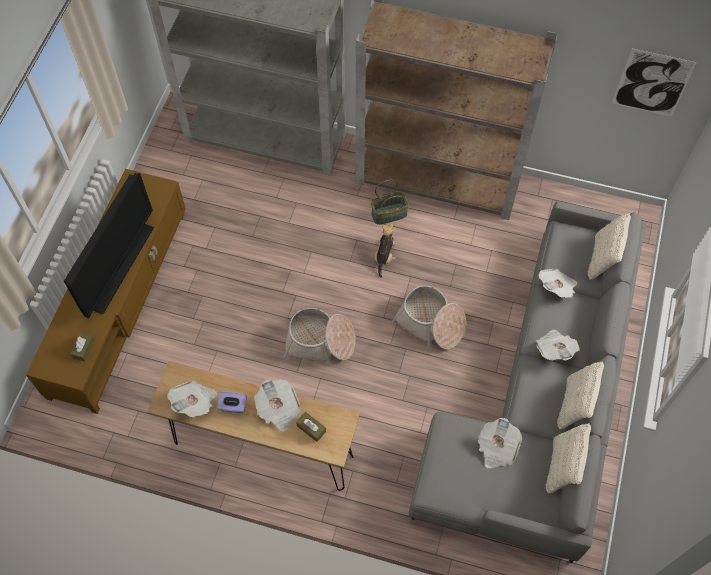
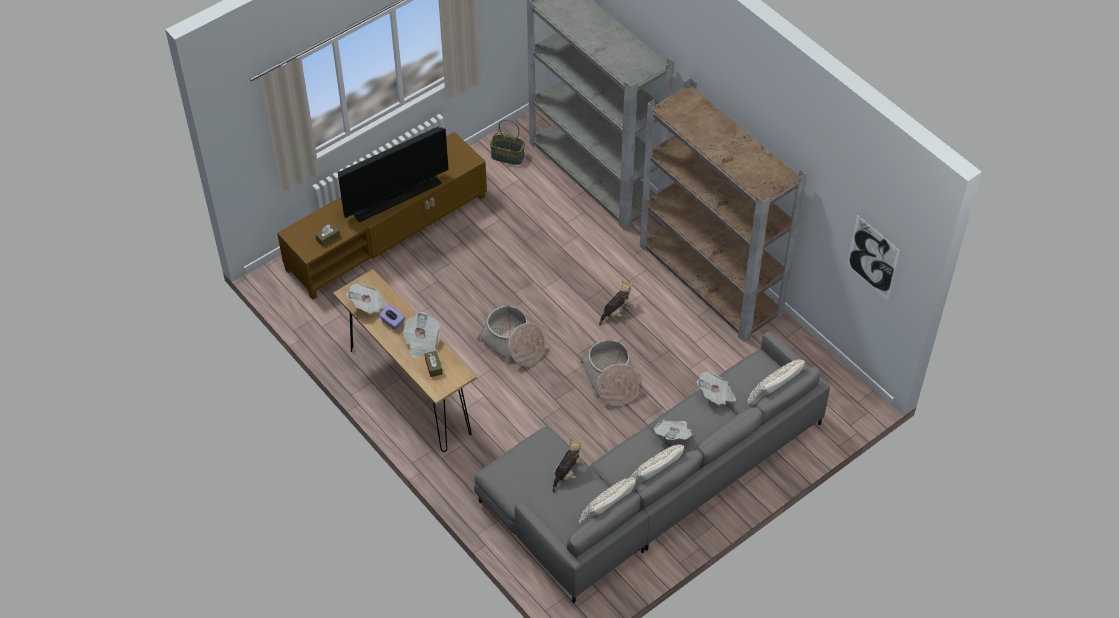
camera: 35 degrees right, 10 degrees down
basket [371,180,409,225] -> basket moved to [490,120,525,165]
newspaper [477,418,522,468] -> plush toy [553,439,585,493]

